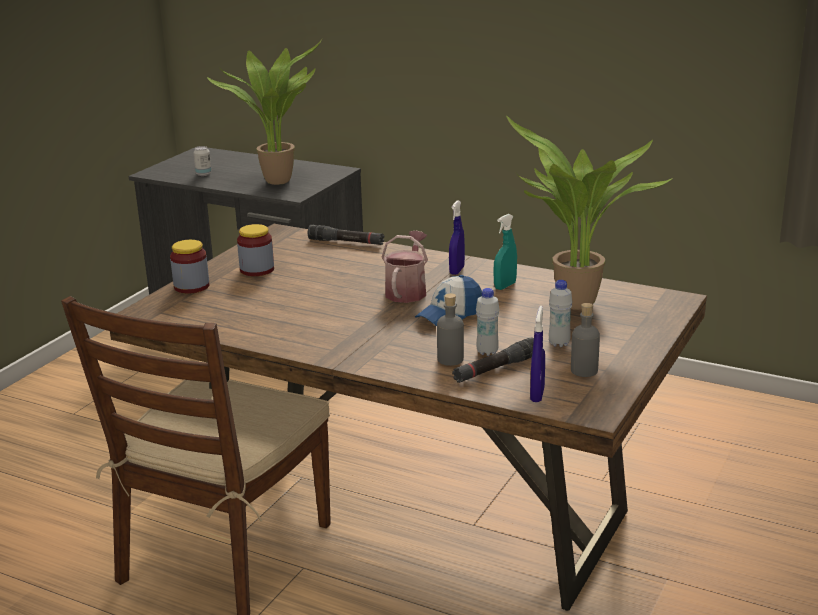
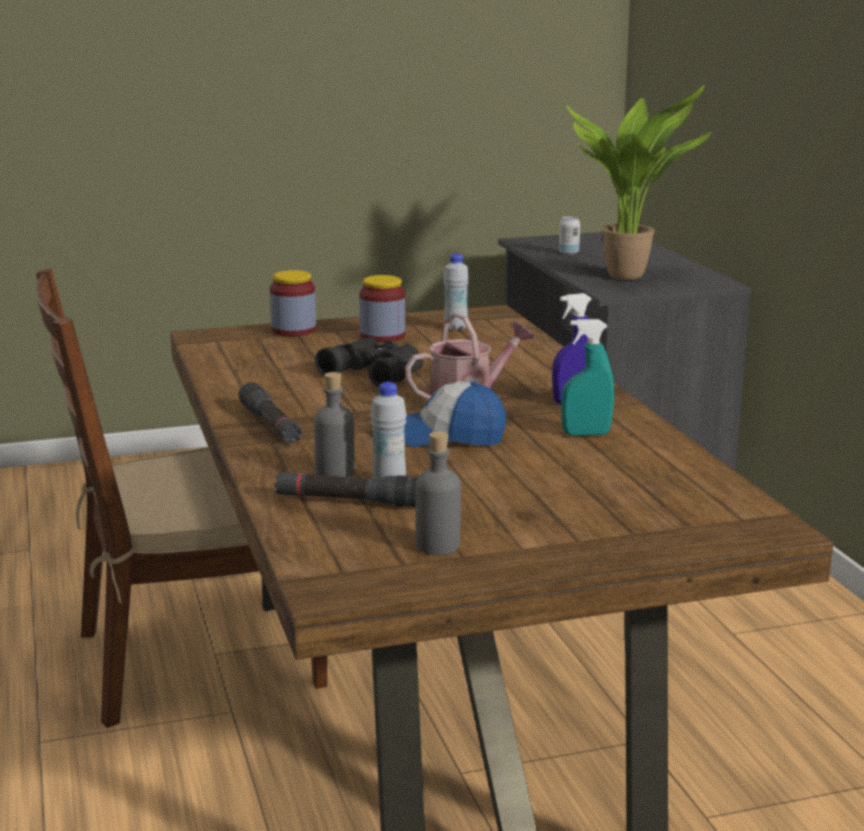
camera: 45 degrees right, 5 degrees down
black flashlight [308,225,385,245] -> black flashlight moved to [238,382,302,443]
potted plant [506,115,674,310] -> none
blue spray bottle [530,306,545,402] -> none
white bottle [549,280,573,347] -> white bottle moved to [443,253,469,331]
none -> black binoculars [315,337,423,387]

